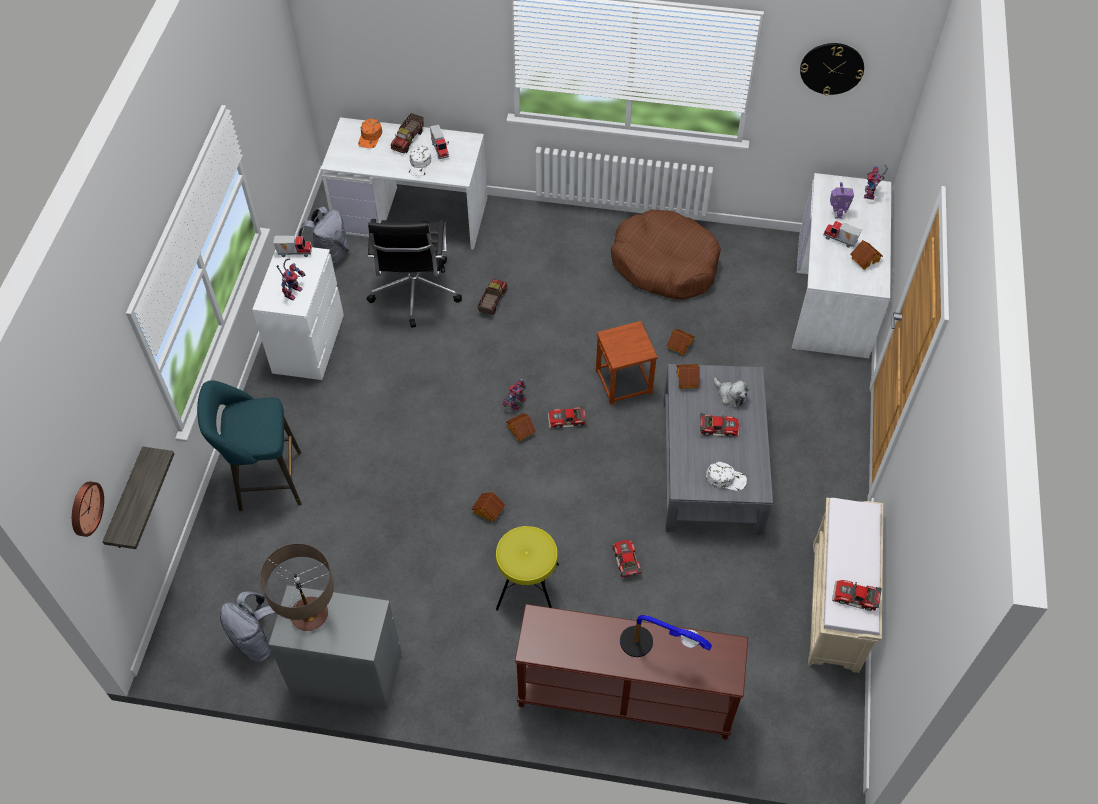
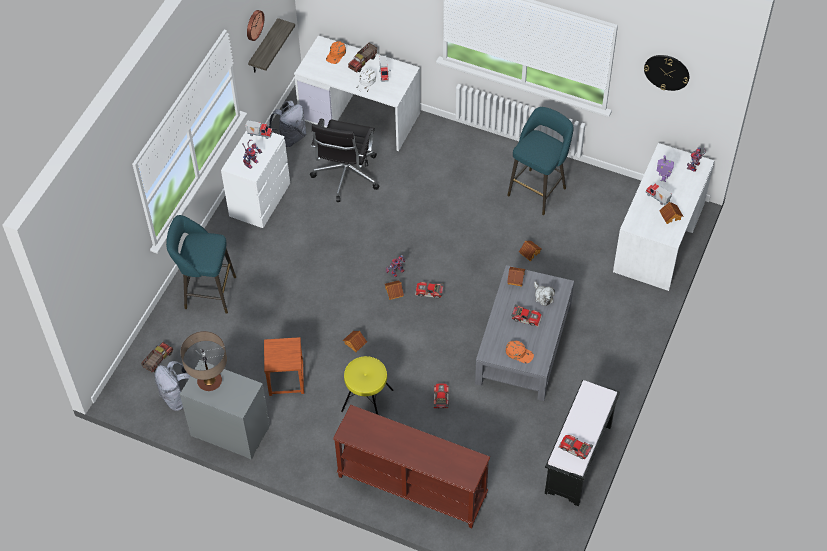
camera: 15 degrees right, 0 degrees up
wall clock [72,481,104,537] -> wall clock moved to [247,10,265,41]
shelf [103,447,174,549] -> shelf moved to [248,18,295,73]
toy truck [477,279,507,315] -> toy truck moved to [141,342,173,373]
brown stool [596,321,658,405] -> brown stool moved to [264,337,304,396]
brown dog bed [611,209,721,300] -> turquoise stool [507,107,573,215]
table lamp [620,615,712,657] -> none
white cap [706,462,747,491] -> orange cap [506,341,534,363]
beige bench [808,498,883,673] -> black bench [545,380,620,506]

